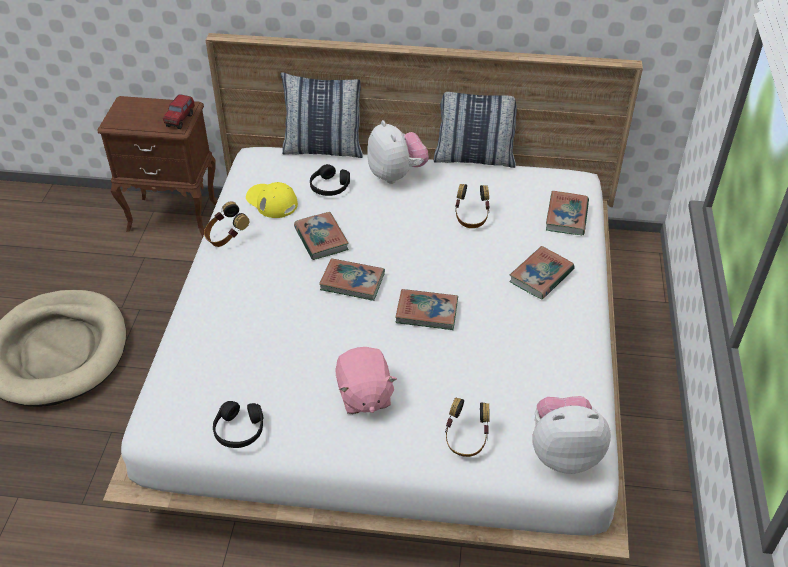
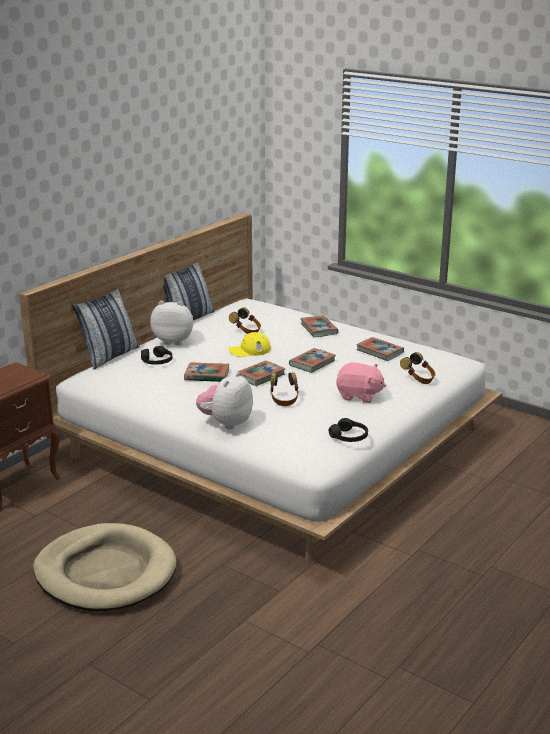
camera: 60 degrees left, 20 degrees down
toy truck [163,94,195,129] -> none
headphones [204,201,249,247] -> headphones moved to [271,373,299,406]
yellow cap [246,182,298,218] -> yellow cap moved to [228,332,271,357]
plush toy [532,396,611,474] -> plush toy moved to [196,372,253,430]
book [546,191,589,235] -> book moved to [356,337,404,361]

